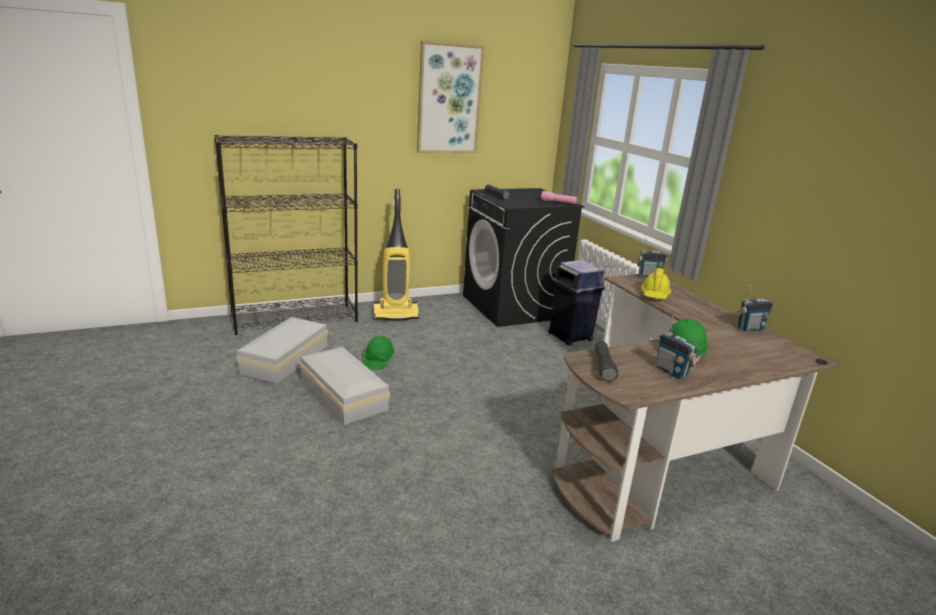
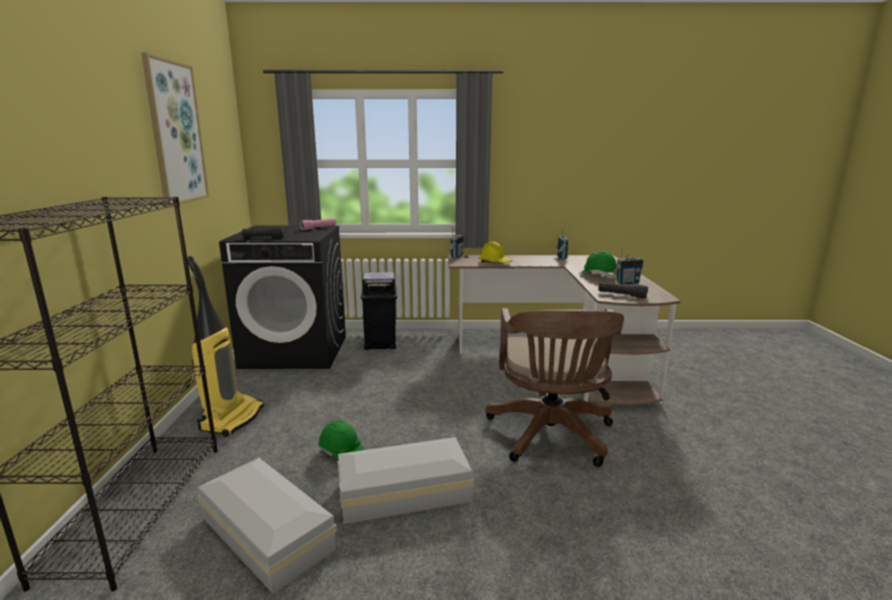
camera: 65 degrees left, 5 degrees down
none -> brown office chair [485,308,624,467]

